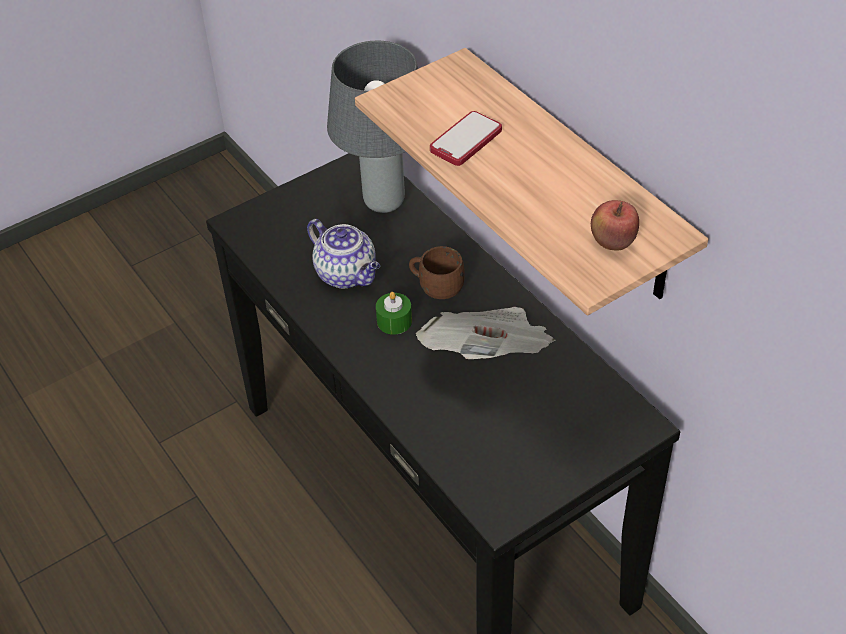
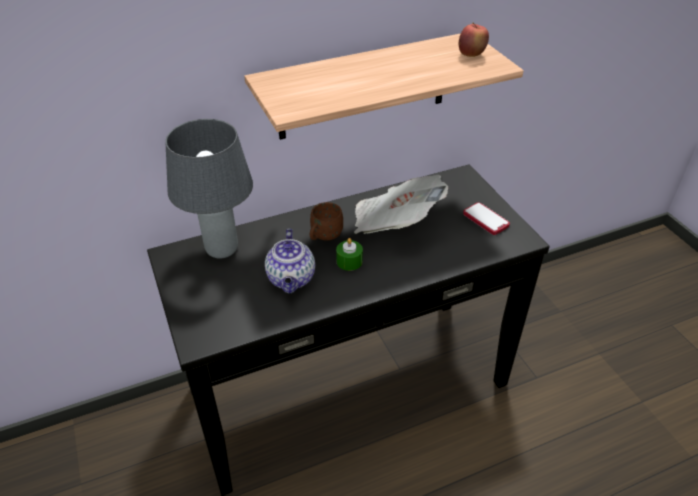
camera: 80 degrees left, 5 degrees down
teapot [307,219,380,289] -> teapot turned 120 degrees clockwise [265,229,315,293]
phone [430,111,502,166] -> phone moved to [463,202,510,235]

